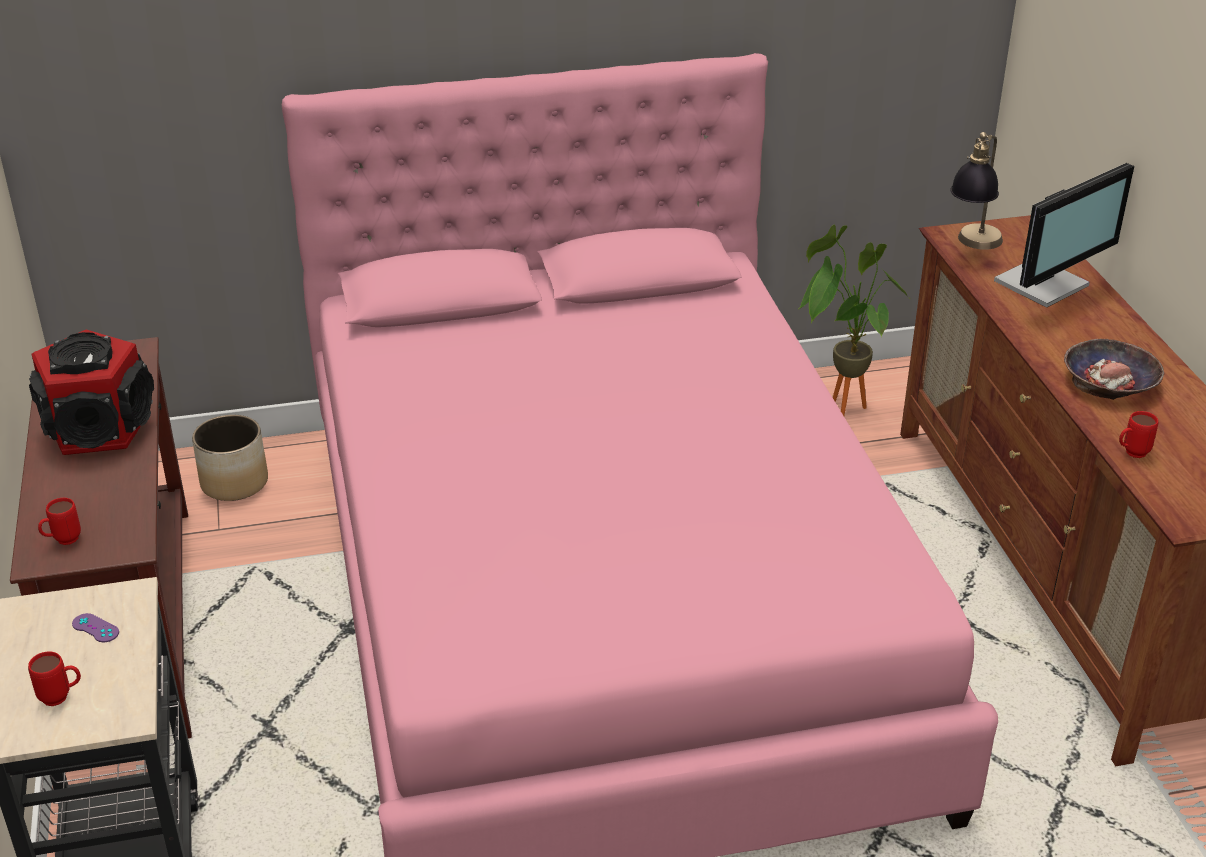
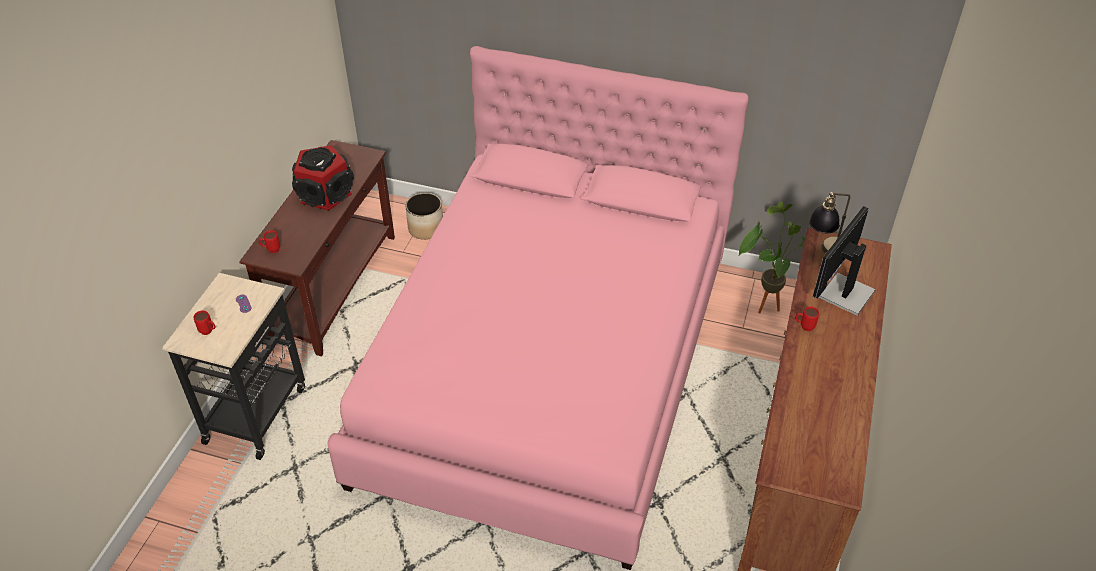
camera: 30 degrees right, 10 degrees up
monitor [994,163,1134,307] -> monitor turned 135 degrees clockwise [813,206,876,316]
bowl [1064,338,1165,400] -> none
red mug [1119,411,1158,458] -> red mug moved to [795,306,819,331]

